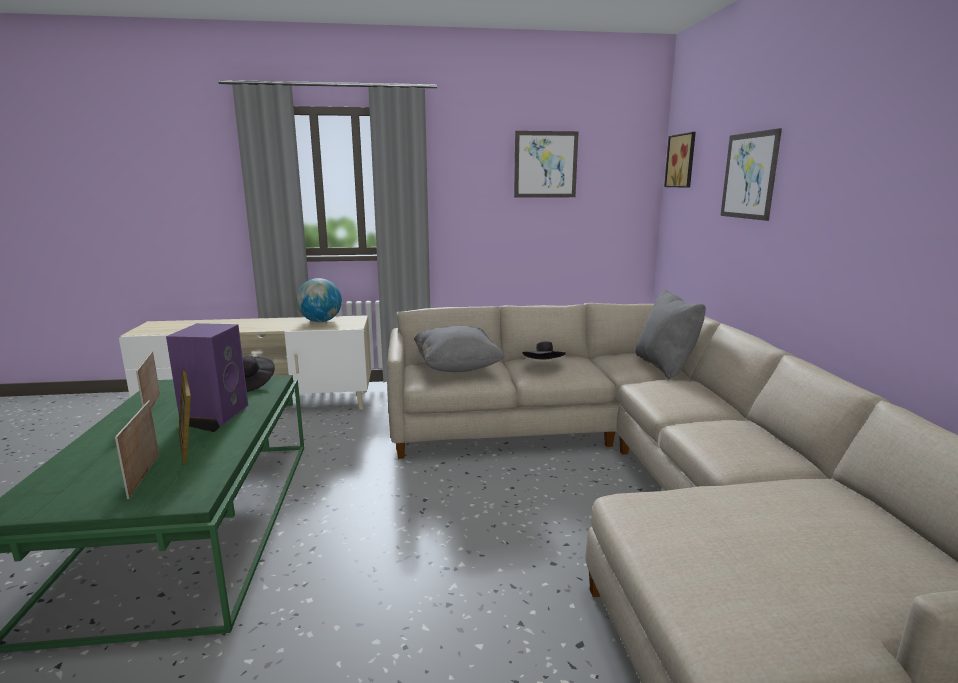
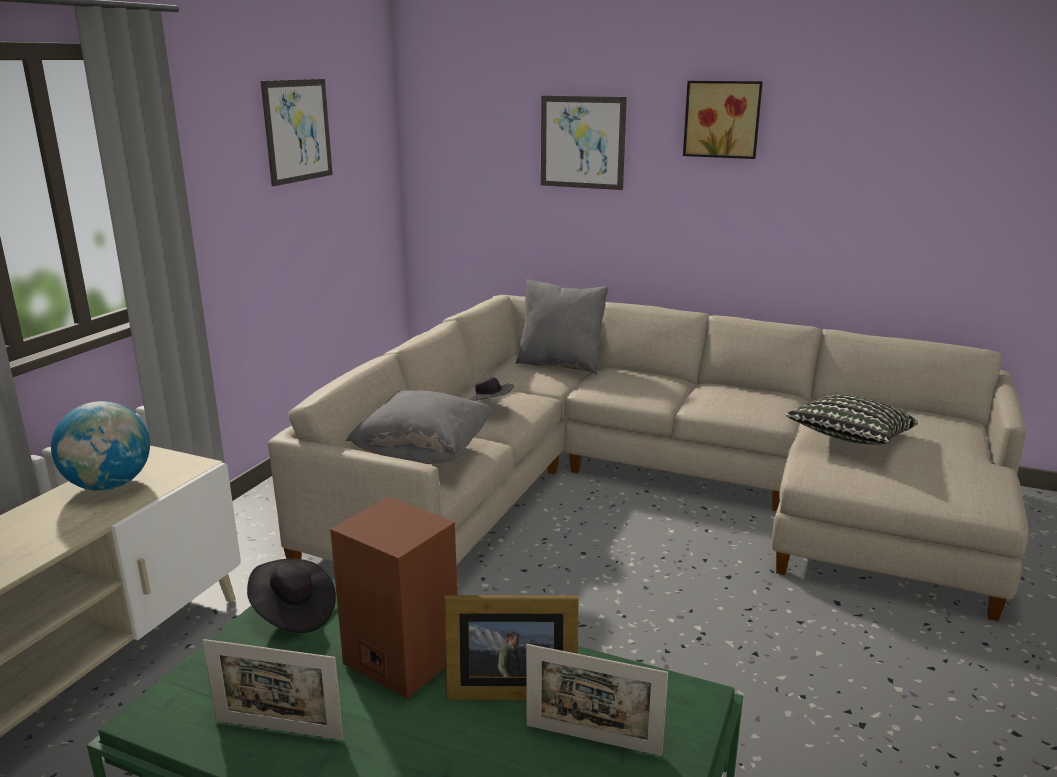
camera: 60 degrees left, 5 degrees up
purple speaker [166,323,248,425] -> brown speaker [330,497,457,699]
picture [664,132,696,188] -> picture moved to [683,81,763,159]
none -> pillow [786,394,918,445]

